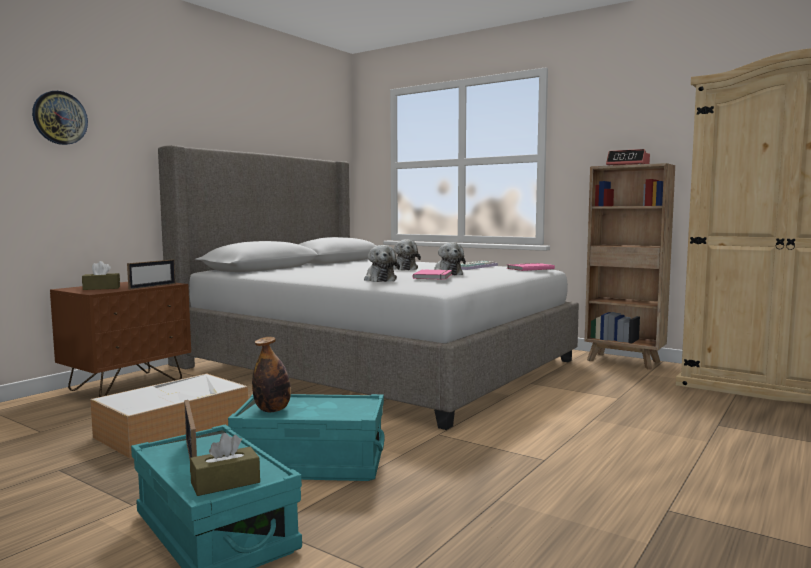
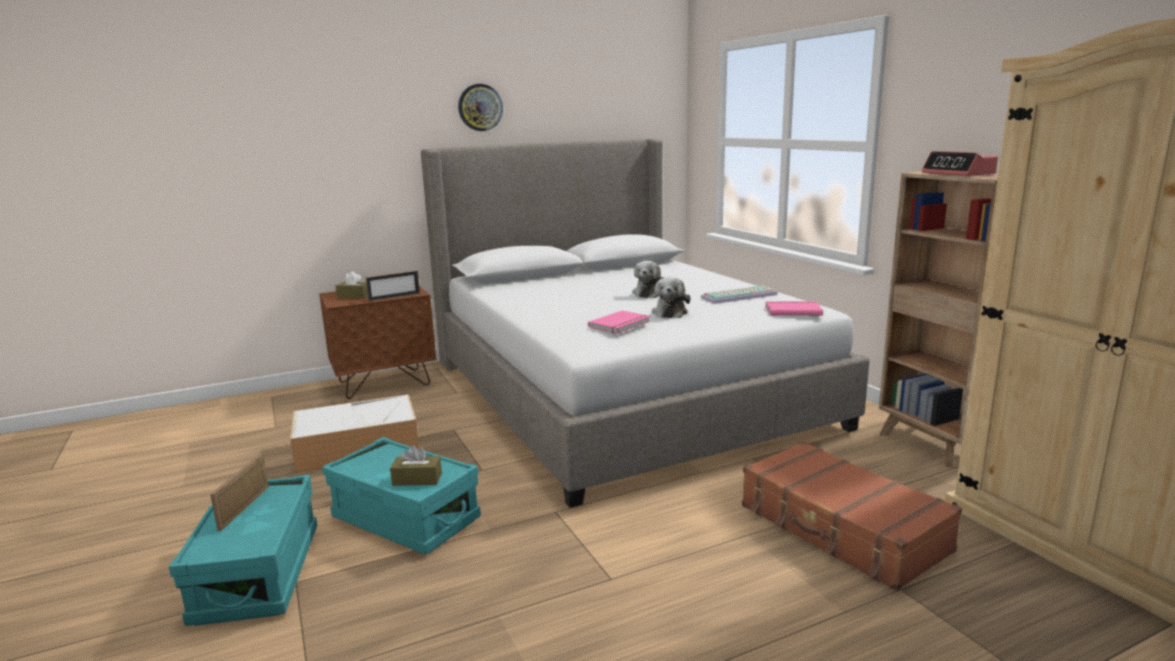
camera: 30 degrees right, 10 degrees up
wall clock [32,91,88,145] -> wall clock moved to [458,84,503,131]
brown tissue box [190,433,260,496] -> brown tissue box moved to [390,445,442,486]
bottle [252,337,291,412] -> none
plush toy [364,245,400,282] -> none
none -> brown suitcase [742,441,962,591]

